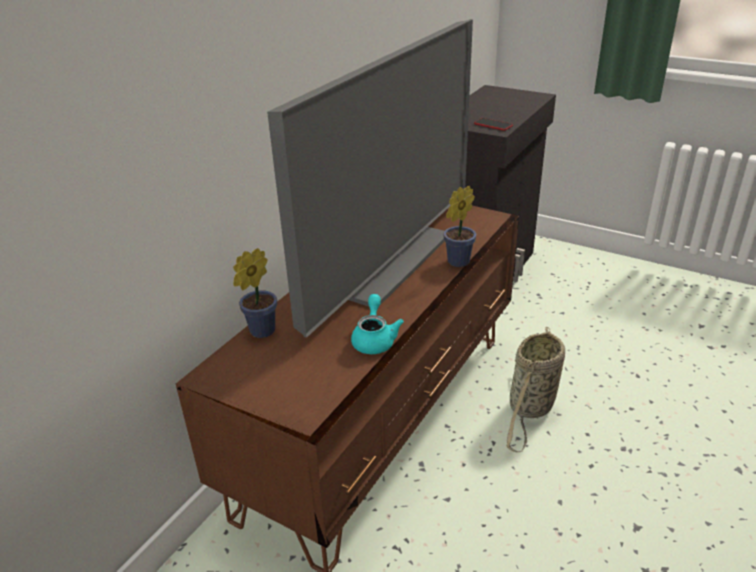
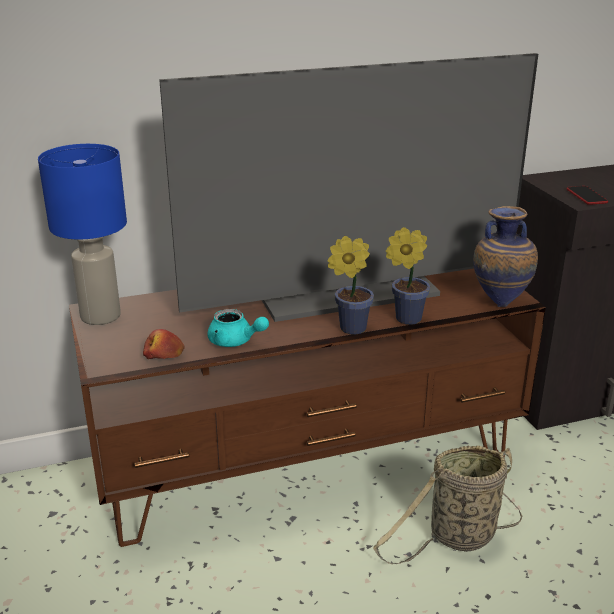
camera: 40 degrees right, 5 degrees down
potted plant [233,248,277,338] -> potted plant moved to [328,236,374,335]
turquoise teapot [351,294,404,354] -> turquoise teapot turned 75 degrees clockwise [207,309,269,347]
none -> blue table lamp [38,144,127,325]
none -> apple [143,329,185,359]
none -> vase [473,206,538,307]

